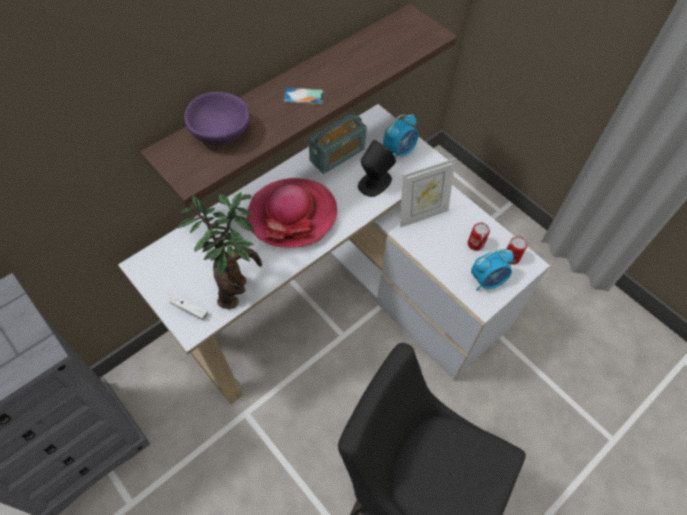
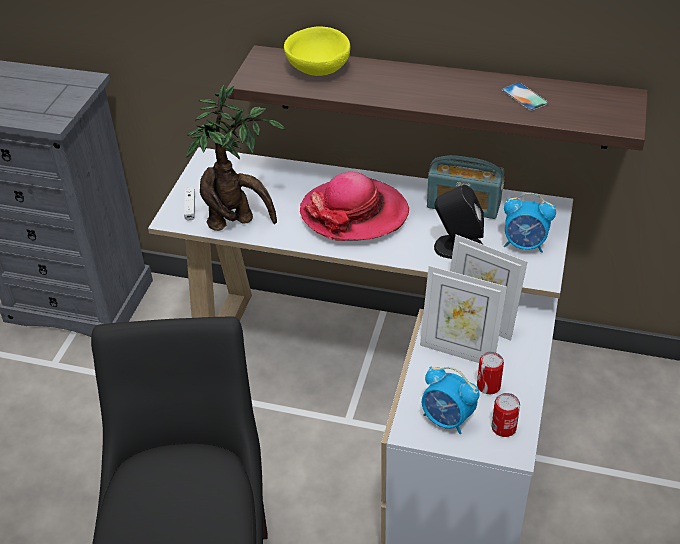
camera: 60 degrees right, 15 degrees down
purple bowl [184,92,250,144] -> yellow bowl [284,27,350,76]
phone [283,88,324,104] -> phone moved to [502,83,549,111]
none -> picture frame [420,266,507,363]

